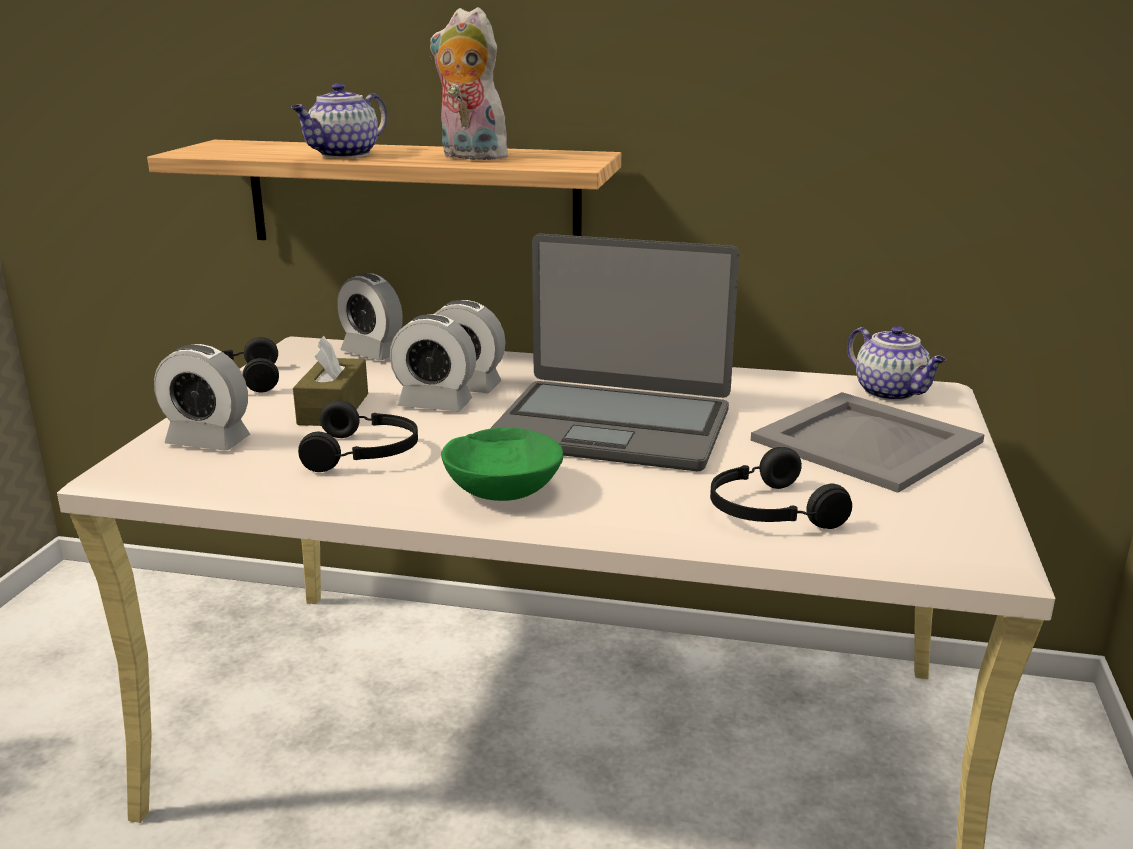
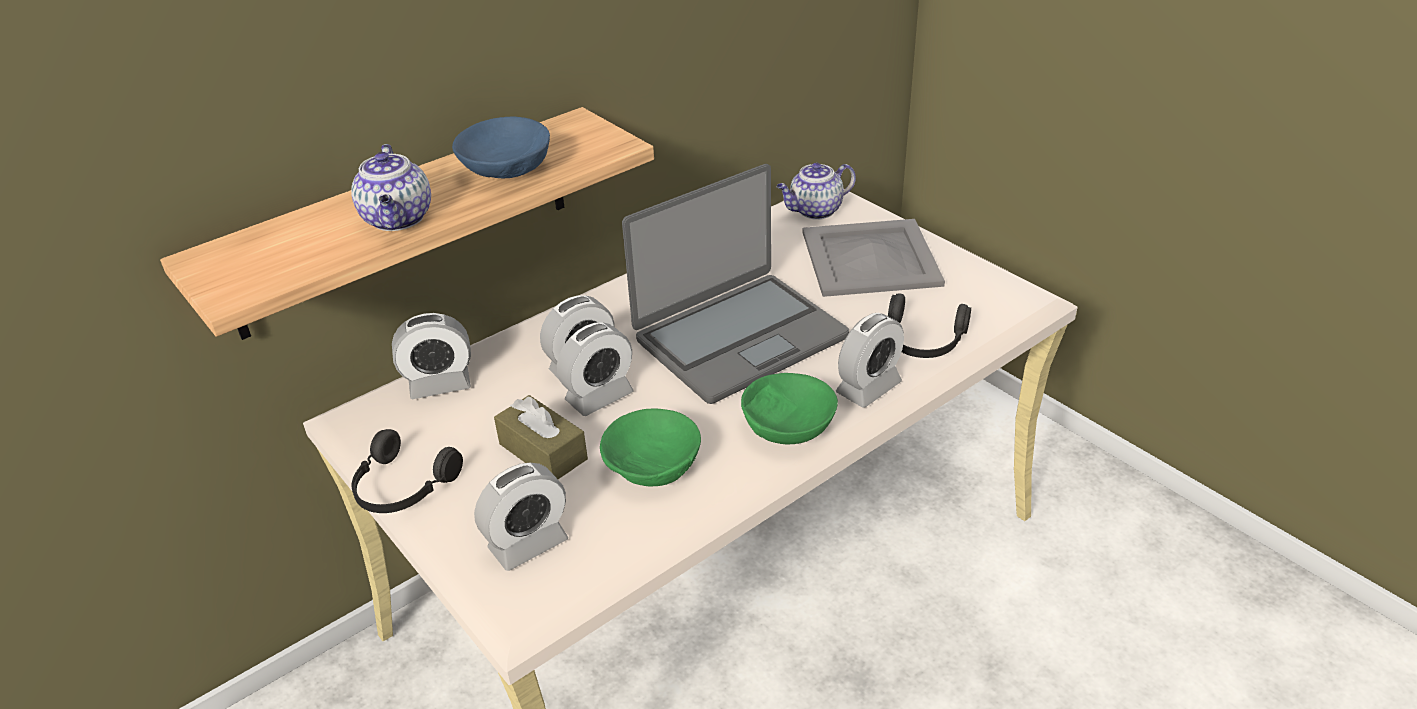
camera: 50 degrees left, 15 degrees up
black headphones [298,400,418,472] -> green bowl [600,408,701,486]
plush toy [430,7,511,160] -> blue bowl [452,117,550,179]
teapot [847,326,946,401] -> teapot turned 150 degrees clockwise [777,163,856,220]
none -> alarm clock [836,313,904,408]

